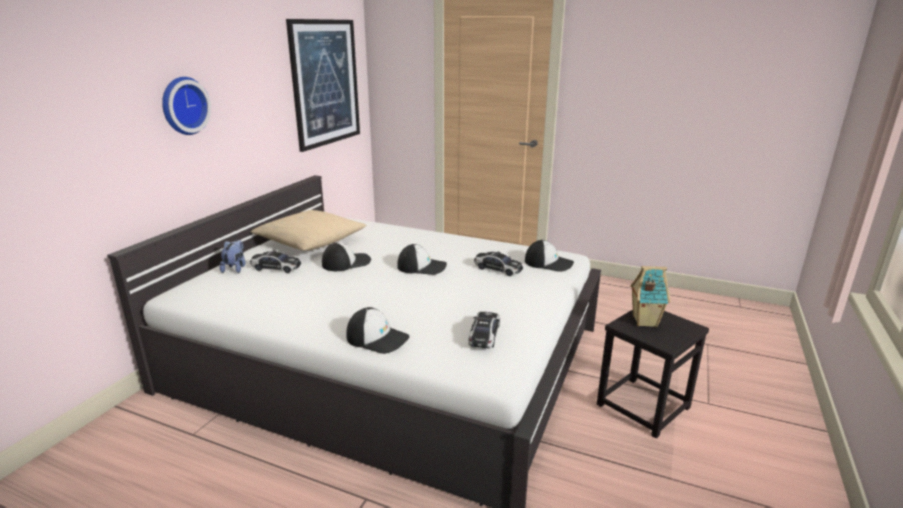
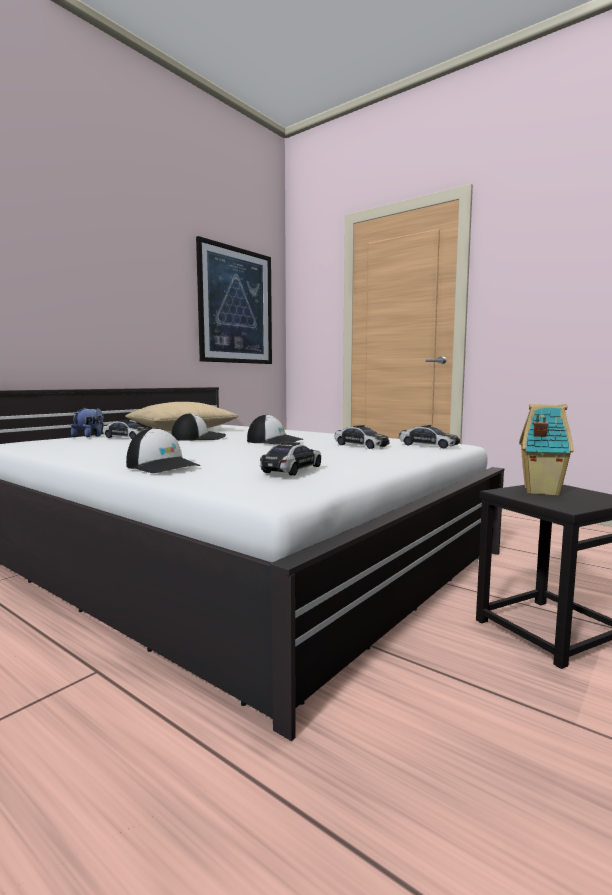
camera: 15 degrees right, 15 degrees down
wall clock [162,77,211,135] -> none
cap [525,240,574,272] -> toy car [399,425,460,448]

